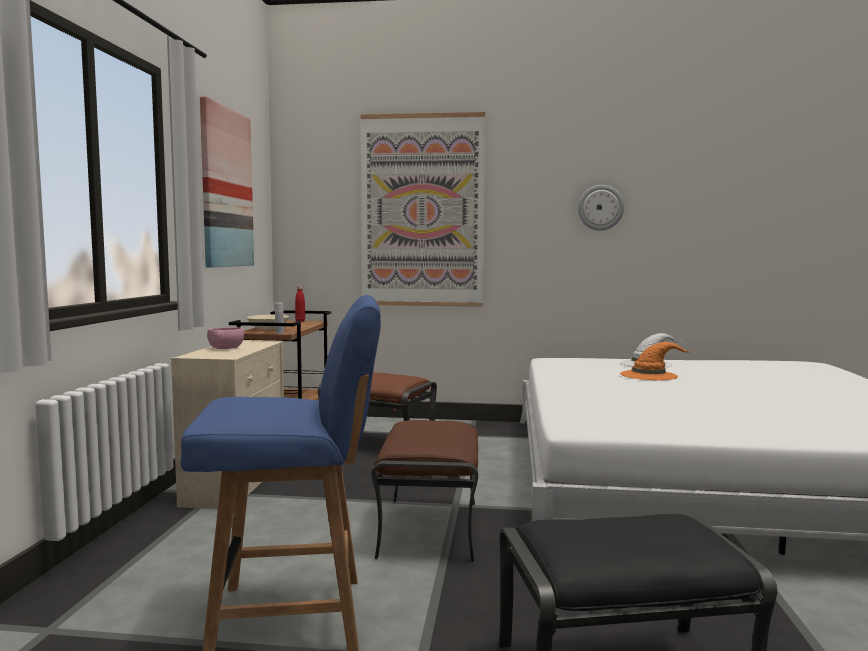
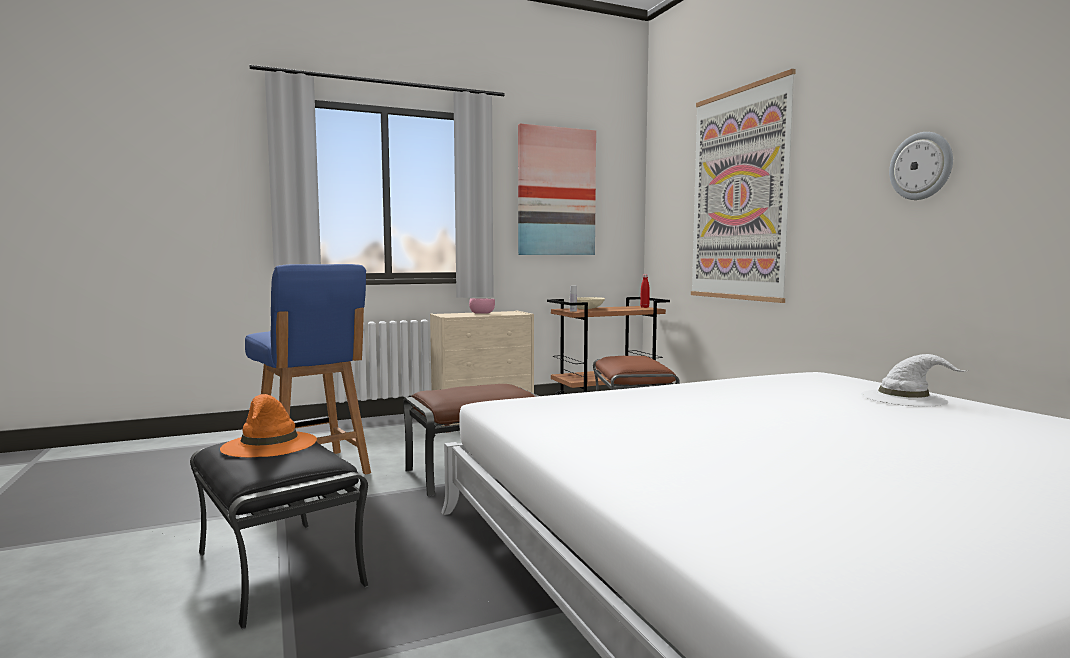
camera: 60 degrees right, 0 degrees up
orange hat [620,342,693,380] -> orange hat moved to [220,394,317,458]

